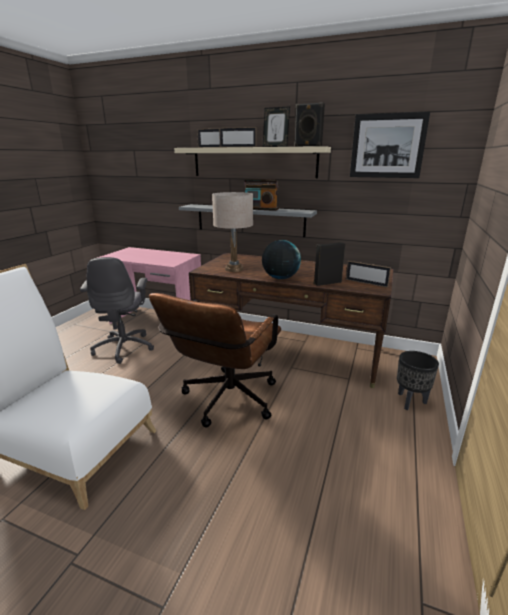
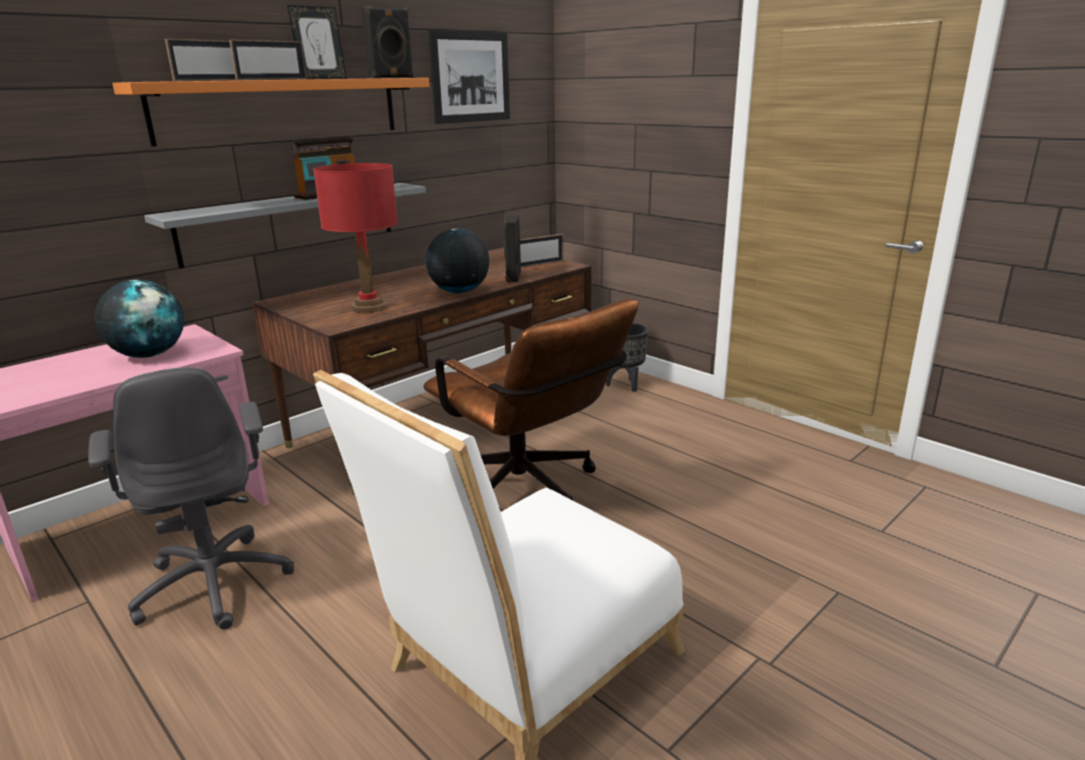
camera: 65 degrees left, 0 degrees up
grey office chair [80,257,154,364] -> grey office chair turned 45 degrees clockwise [88,367,294,630]
beige shelf [174,146,331,178] -> orange shelf [112,78,430,147]
beige table lamp [212,192,253,272] -> red table lamp [313,163,398,313]
none -> globe [95,279,184,358]

